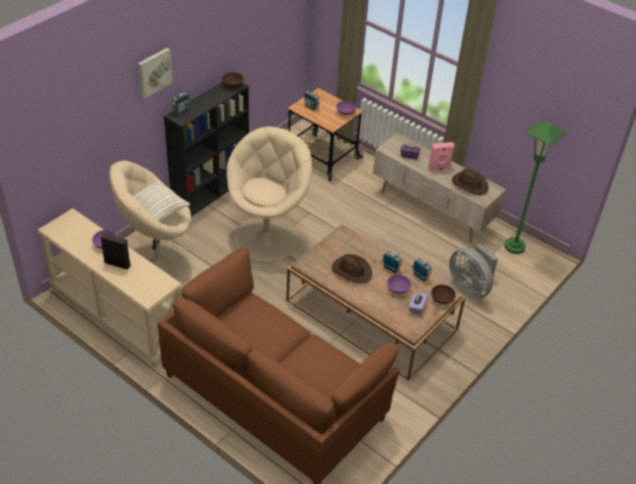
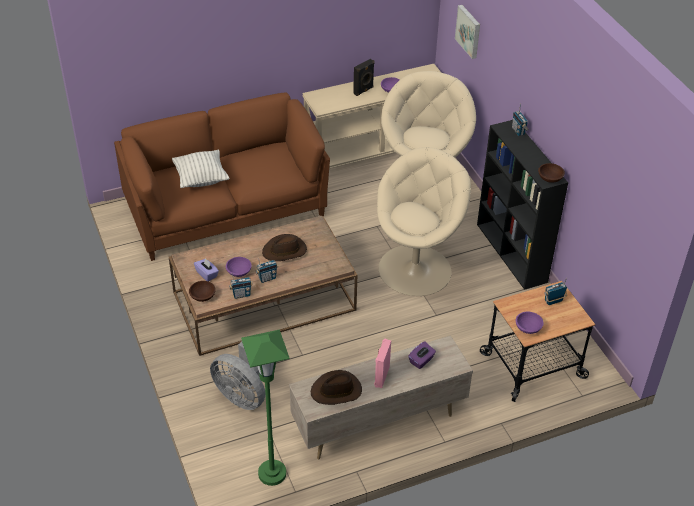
camera: 120 degrees right, 0 degrees up
pillow [132,180,190,222] -> pillow moved to [172,150,230,188]
picture [137,48,173,99] -> picture moved to [455,5,480,59]
beige armchair [226,127,312,262] -> beige armchair turned 105 degrees counterclockwise [377,147,471,296]
grey fan [449,243,498,299] -> grey fan turned 135 degrees counterclockwise [210,341,266,410]

